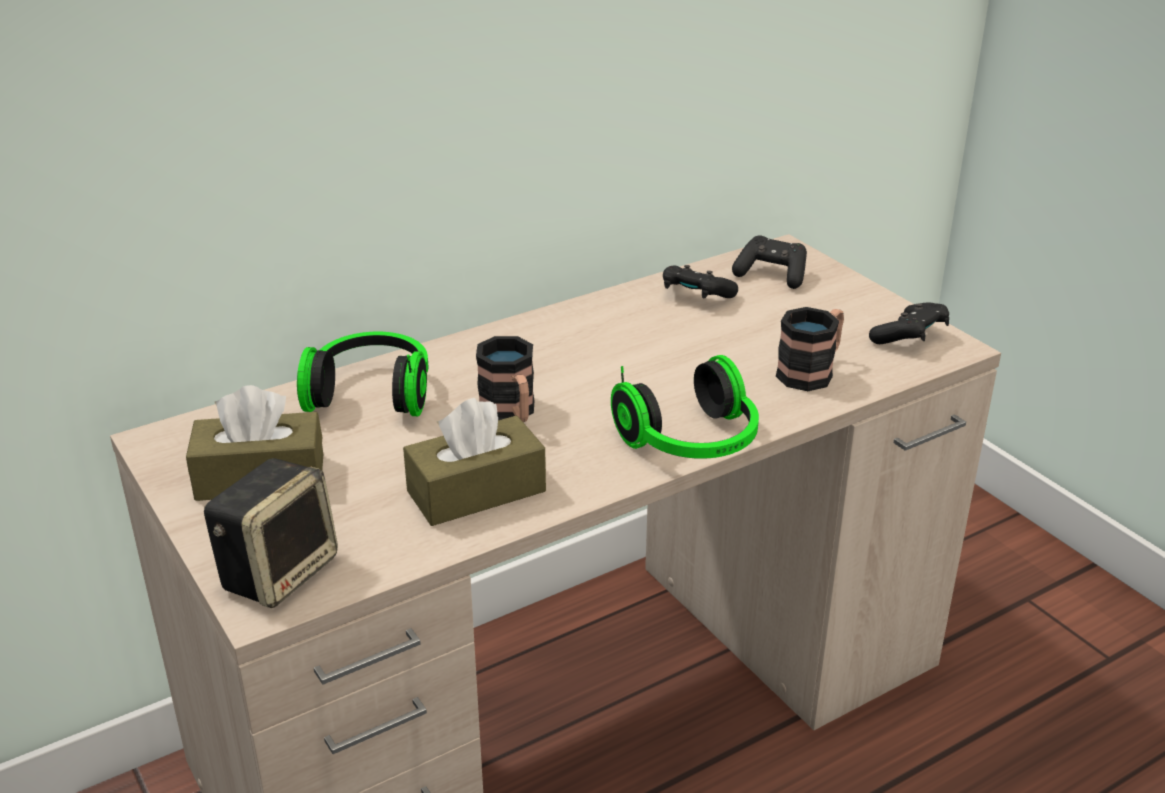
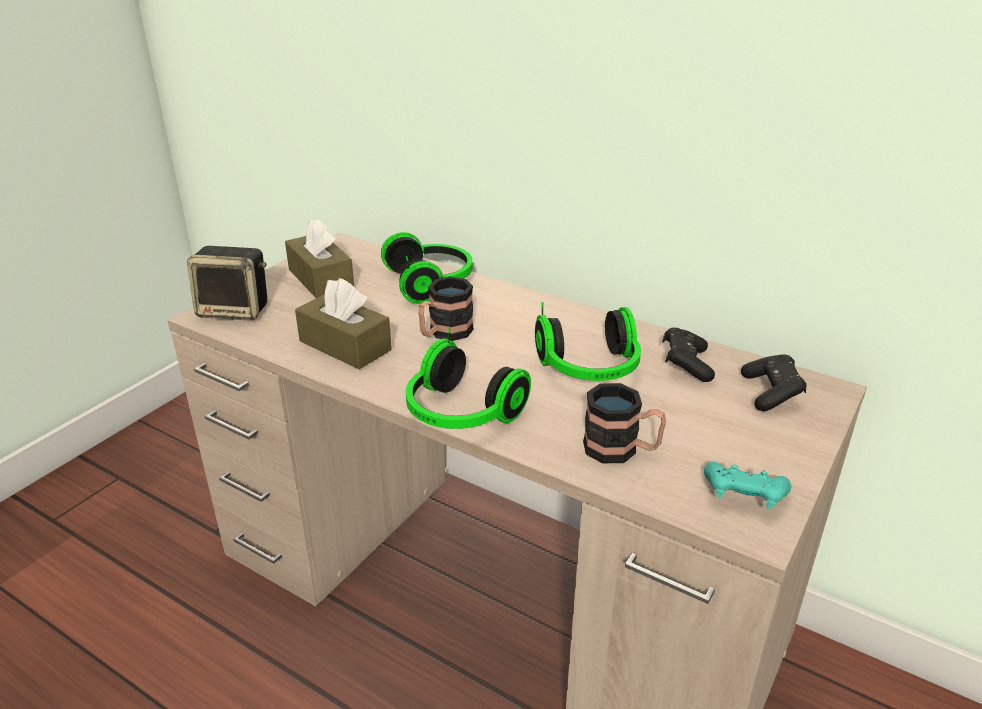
camera: 65 degrees right, 0 degrees up
black game controller [869,302,949,344] -> turquoise game controller [704,462,791,509]
none -> headphones [535,302,641,381]

